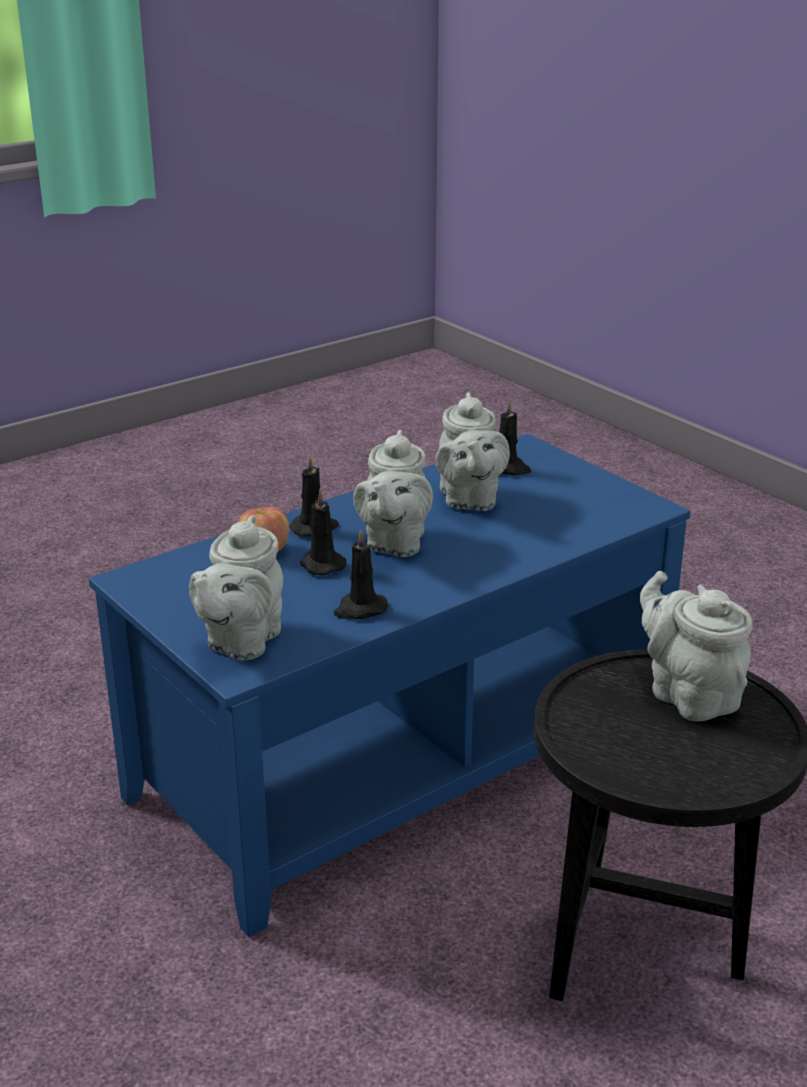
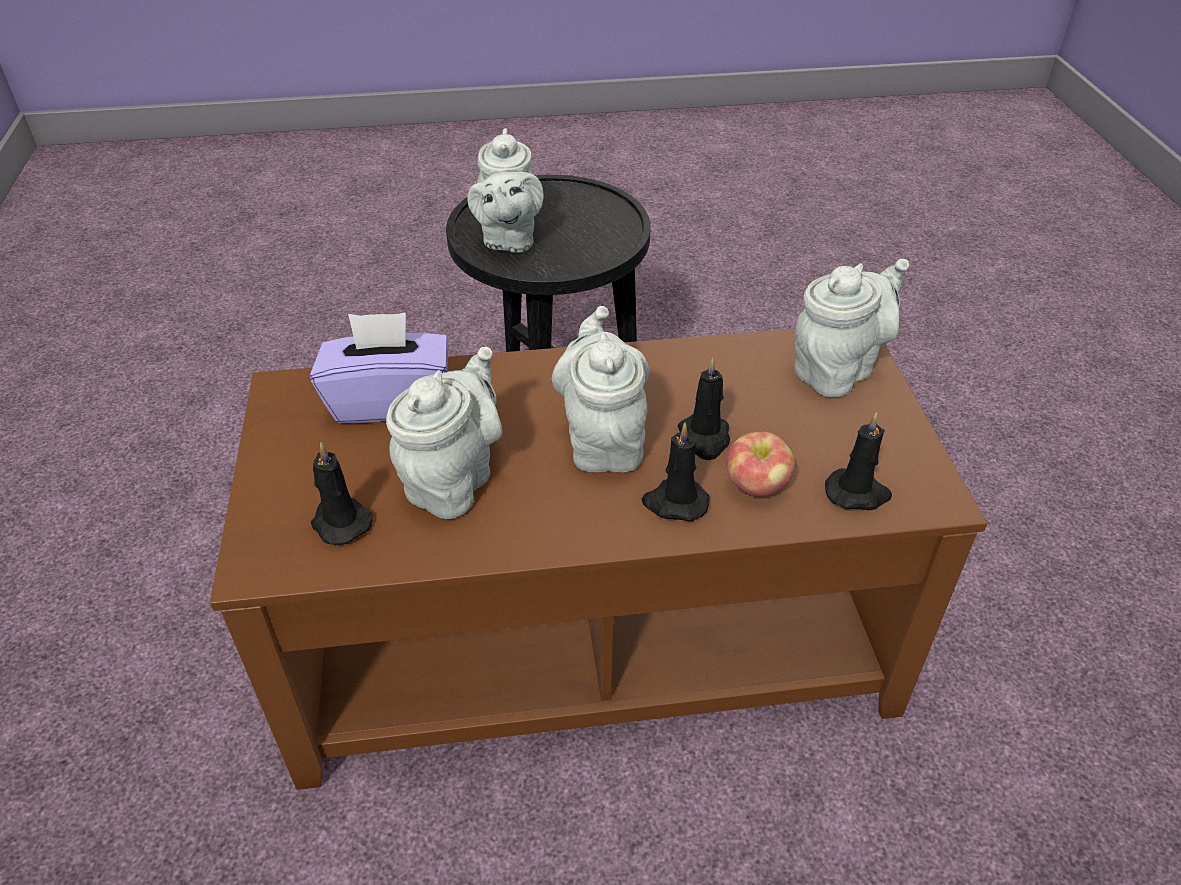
camera: 150 degrees left, 15 degrees up
blue coffee table [89,434,691,937] -> brown coffee table [210,329,987,790]
black candle [334,529,388,619] -> black candle moved to [825,412,892,510]
grey teapot [353,430,433,557] -> grey teapot turned 45 degrees counterclockwise [552,306,650,472]
none -> purple tissue box [310,313,448,423]

